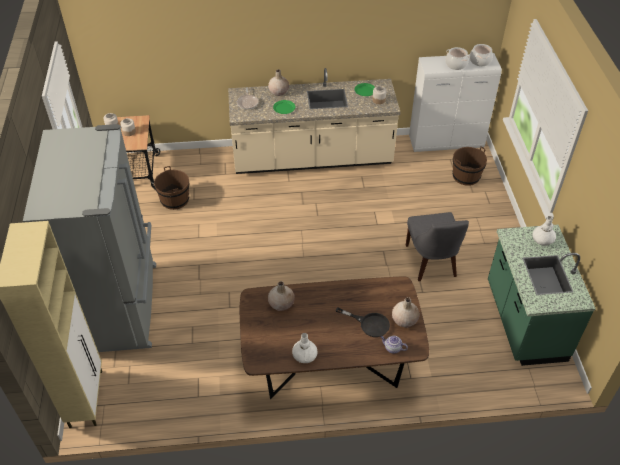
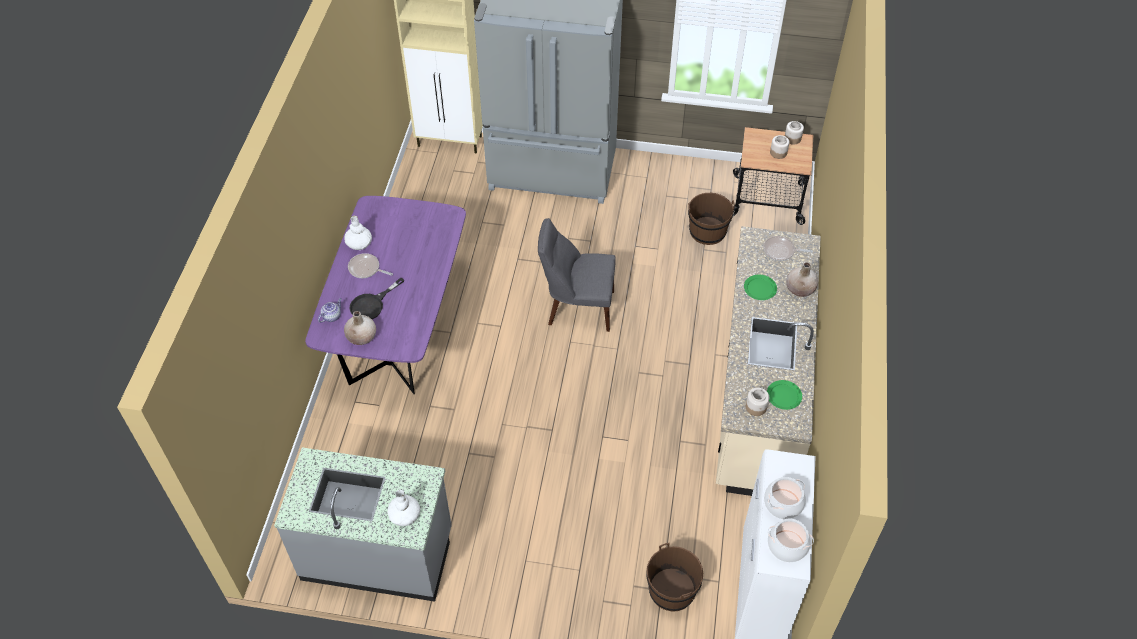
camera: 105 degrees right, 5 degrees up
brown dining table [240,276,429,399] -> purple dining table [305,196,466,394]
beige vase [268,281,295,311] -> none
grey chair [406,212,469,281] -> grey chair moved to [538,218,616,332]
green counter [488,225,596,366] -> grey counter [274,447,452,602]
none -> frying pan [348,253,393,278]

